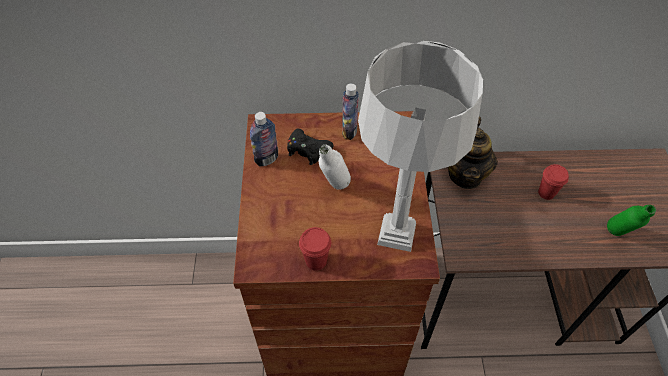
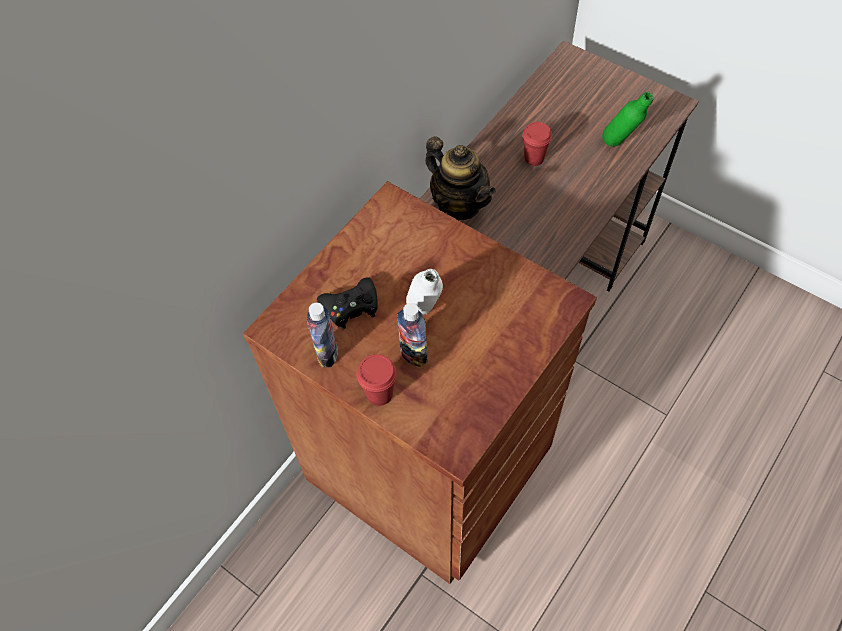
camera: 50 degrees left, 5 degrees up
red cup [299,227,331,271] -> red cup moved to [357,354,397,406]
bottle [342,83,359,140] -> bottle moved to [397,303,428,367]
grey table lamp [358,41,483,252] -> none

